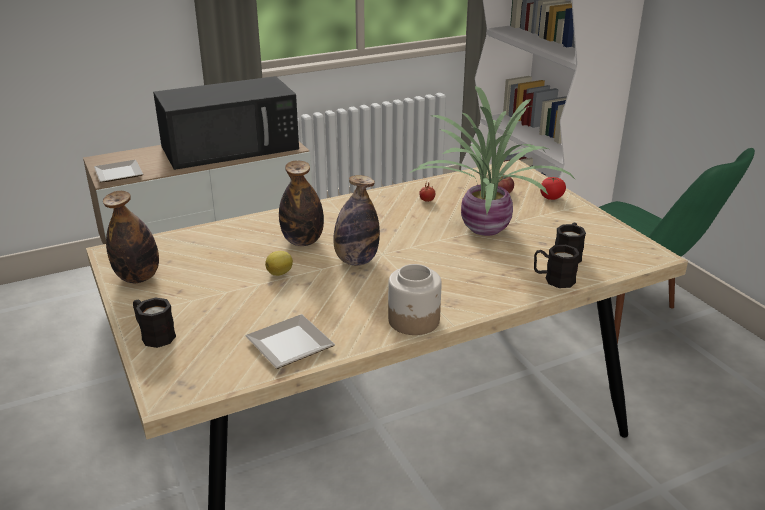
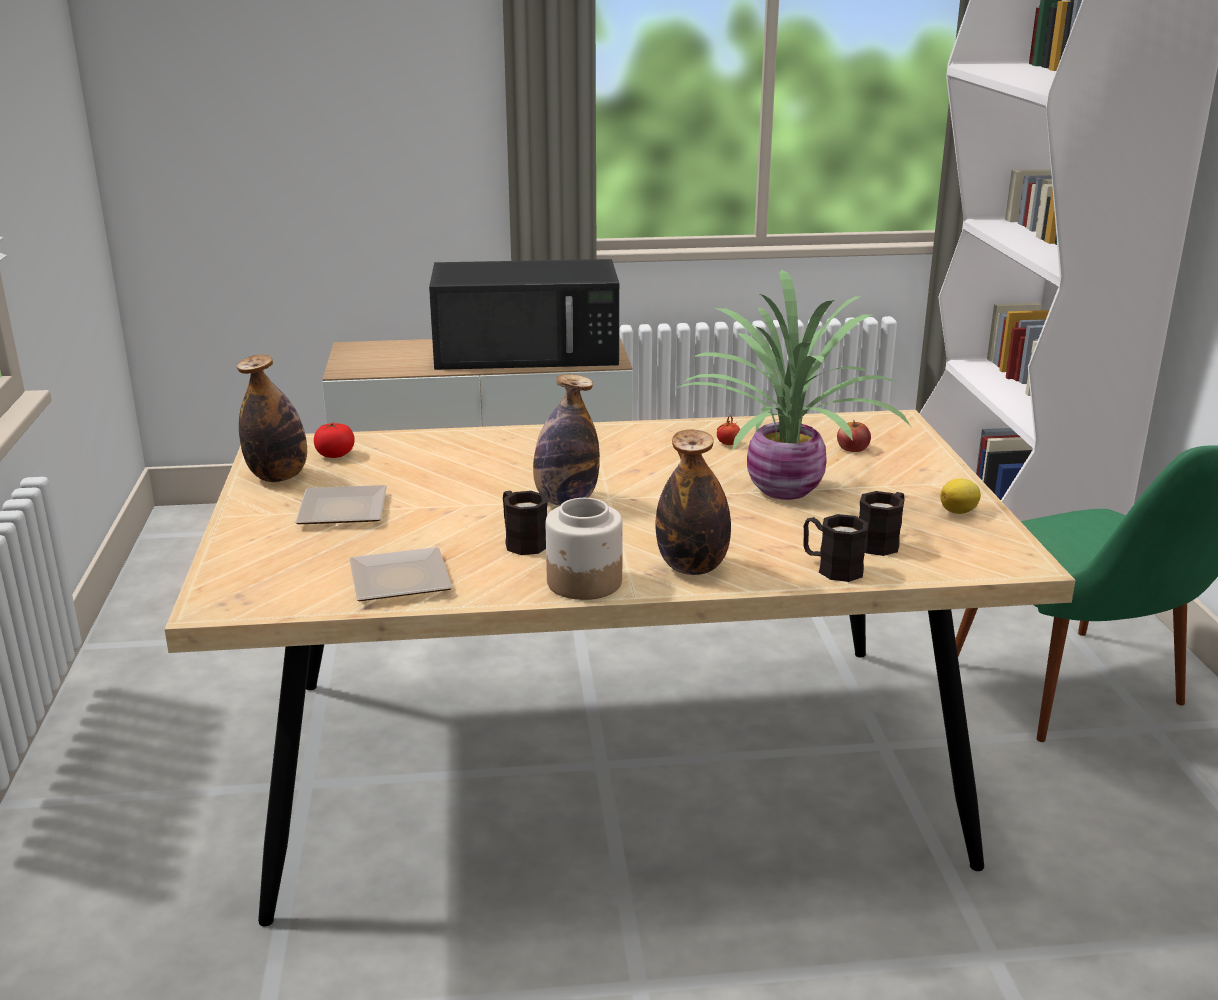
camera: 20 degrees right, 5 degrees down
plate [94,160,143,182] -> plate moved to [295,485,387,524]
black mug [133,297,176,348] -> black mug moved to [503,491,548,555]
lemon [265,251,293,276] -> lemon moved to [940,478,981,514]
bottle [279,161,324,246] -> bottle moved to [656,429,731,575]
tomato [540,177,566,200] -> tomato moved to [314,422,354,458]

